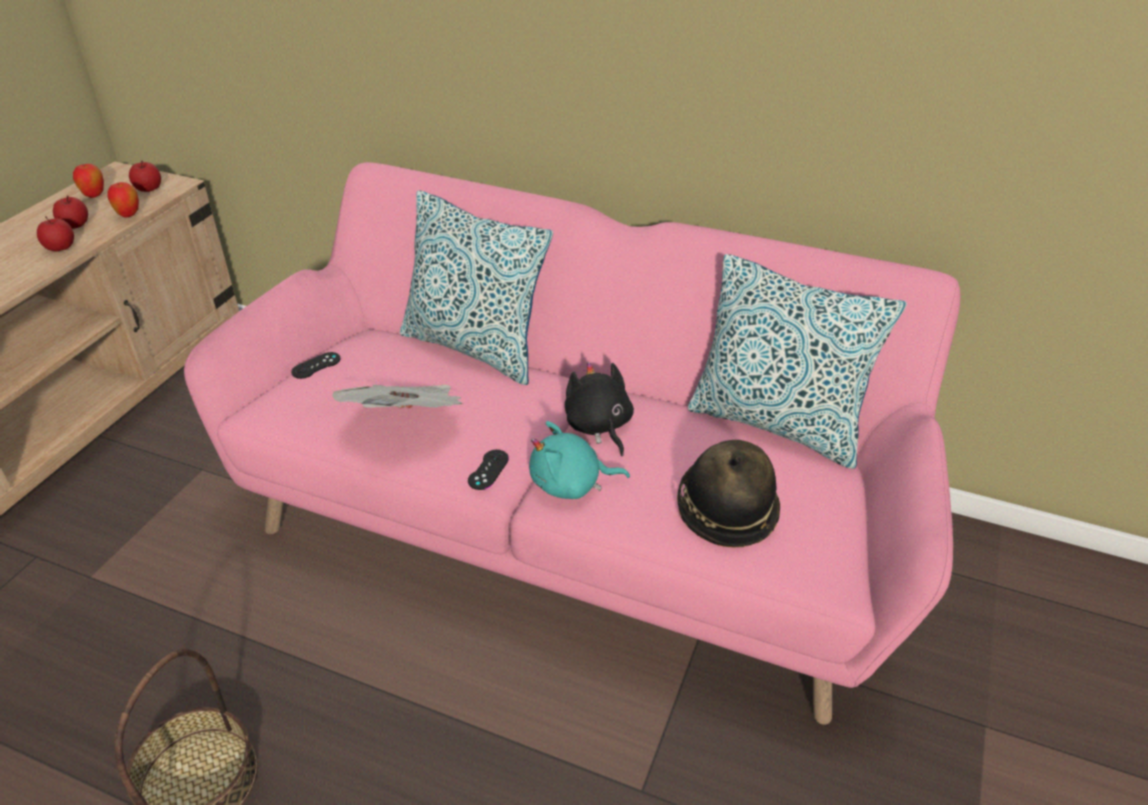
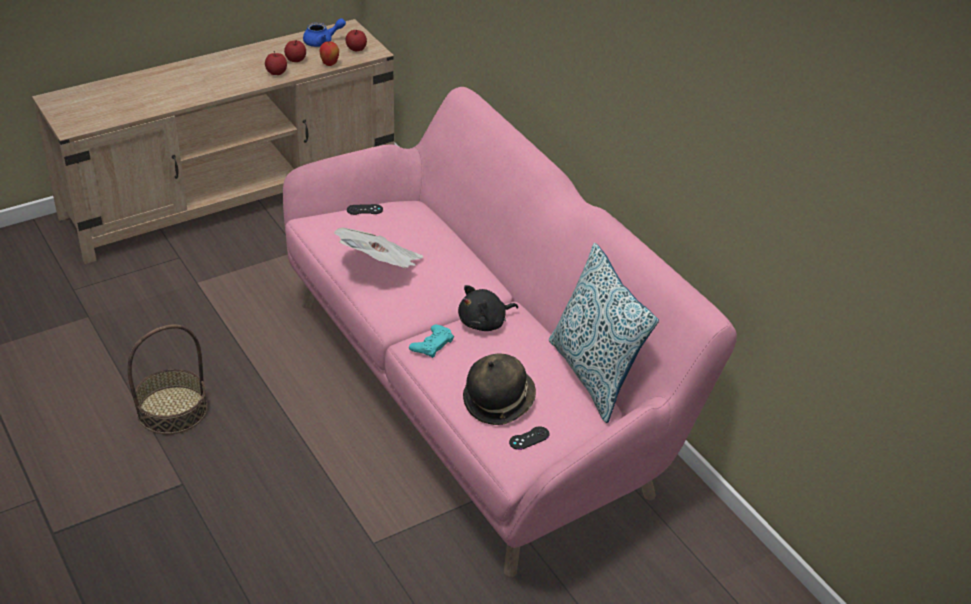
camera: 35 degrees right, 0 degrees up
apple [73,164,104,198] -> blue teapot [303,18,346,47]
pillow [400,190,553,385] -> none
black game controller [468,450,509,490] -> black game controller moved to [509,426,550,450]
turquoise plush toy [529,421,630,499] -> turquoise game controller [409,325,454,358]
black plush toy [565,362,634,456] -> black plush toy turned 135 degrees counterclockwise [458,285,518,331]

